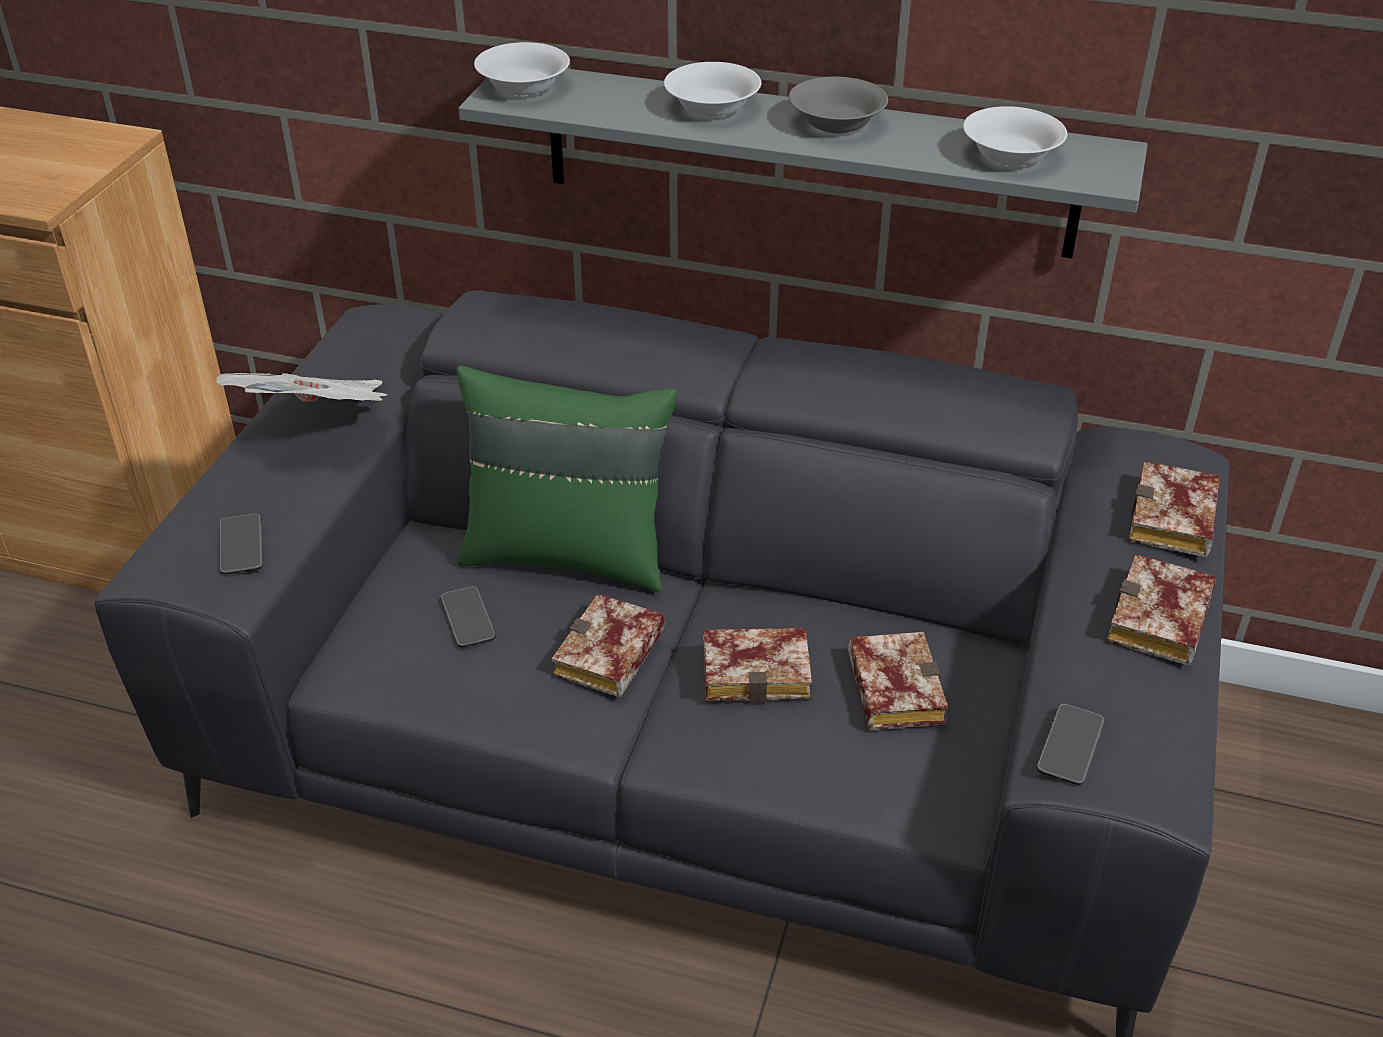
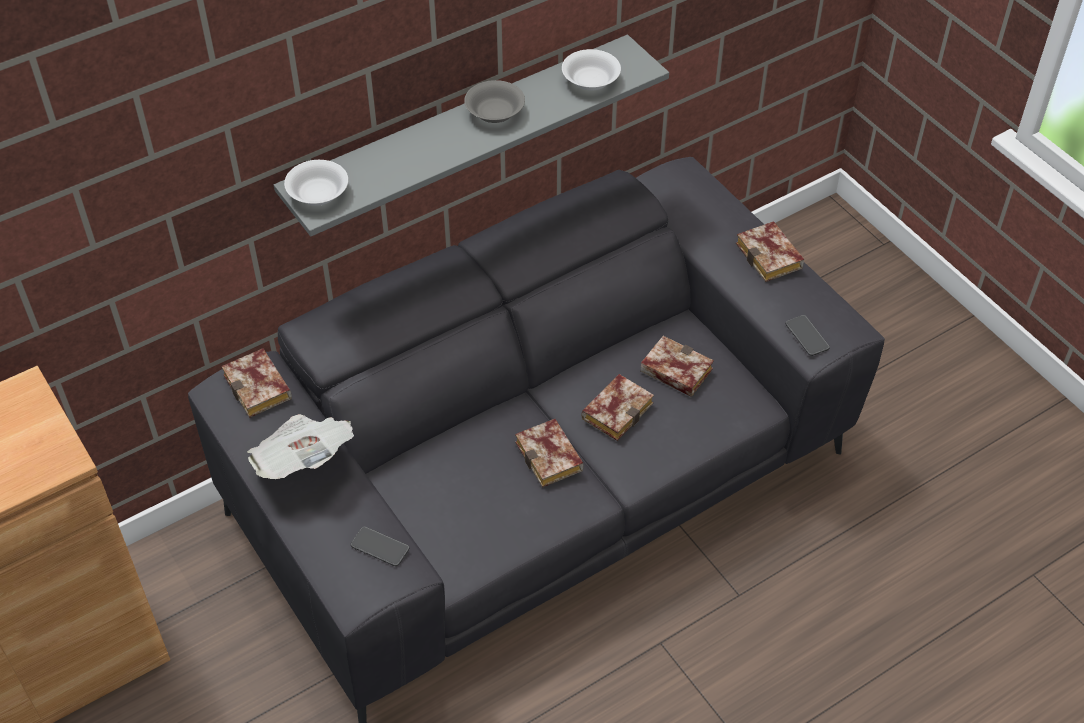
camera: 50 degrees left, 10 degrees up
phone [440,586,496,647] -> none
green pillow [457,365,677,592] -> none
white bowl [664,62,761,118] -> none
book [1129,461,1220,558] -> book moved to [221,348,292,418]

